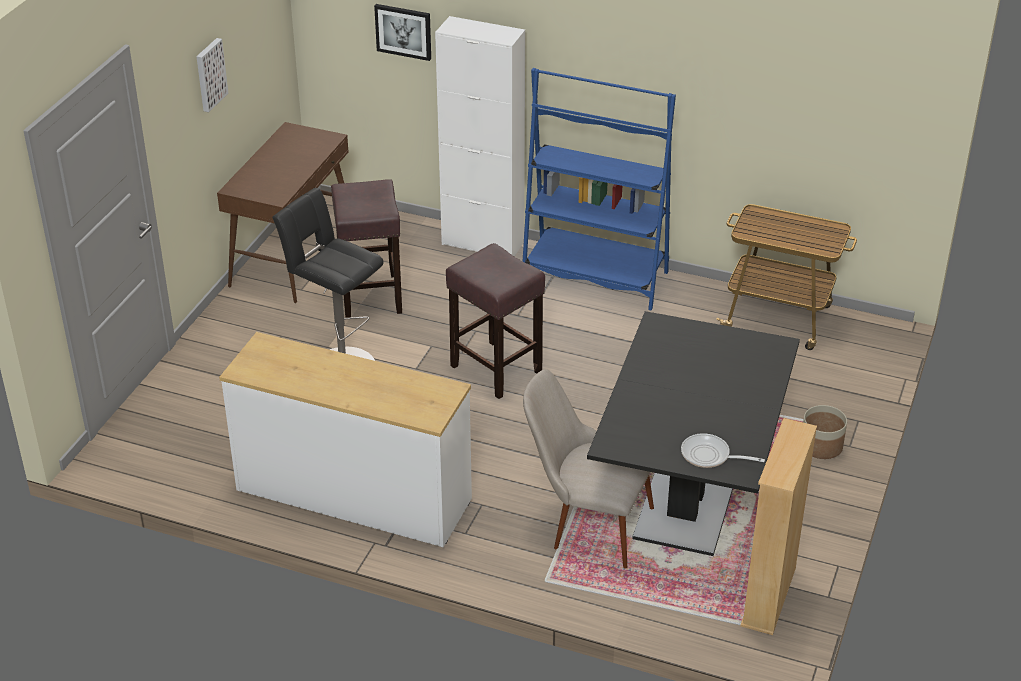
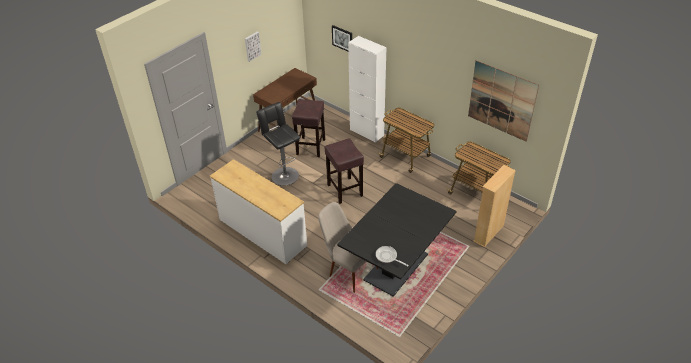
camera: 20 degrees right, 5 degrees up
blue bookcase [523,68,676,310] -> cart [378,107,434,173]
beige bookcase [740,418,817,635] -> beige bookcase moved to [473,165,516,247]
planter [803,405,847,459] -> none
none -> picture [468,60,539,142]

